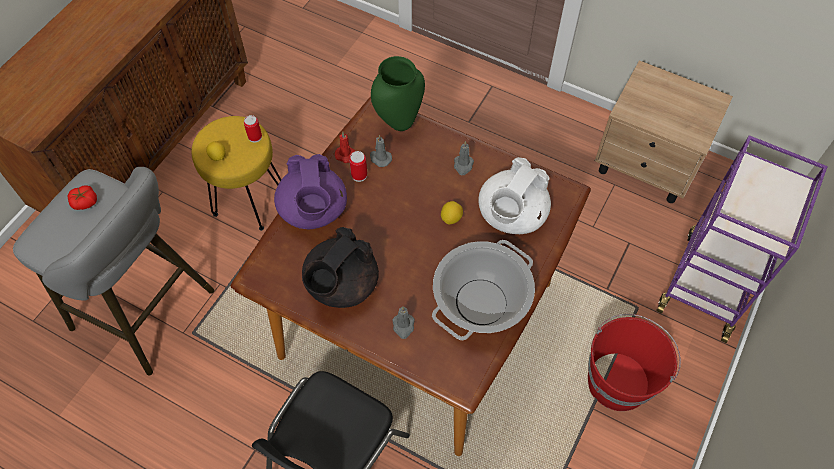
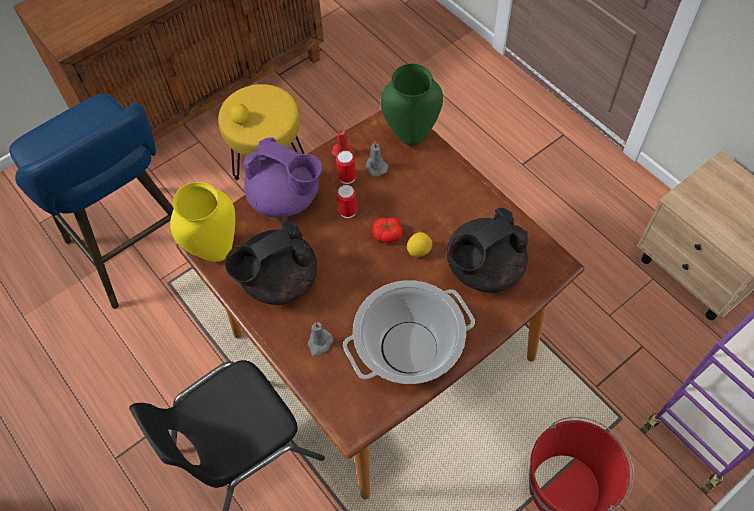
camera: 25 degrees right, 0 degrees up
grey stool [13,167,214,376] -> blue stool [9,93,174,309]
tomato [68,185,97,210] -> tomato moved to [373,217,403,243]
can [244,115,262,143] -> can moved to [337,185,357,218]
purple teapot [274,154,347,229] -> purple teapot turned 75 degrees counterclockwise [243,137,322,218]
grey candle [454,141,474,175] -> none
white teapot [478,157,551,234] -> black teapot [447,208,529,293]
none -> yellow vase [170,182,235,262]

